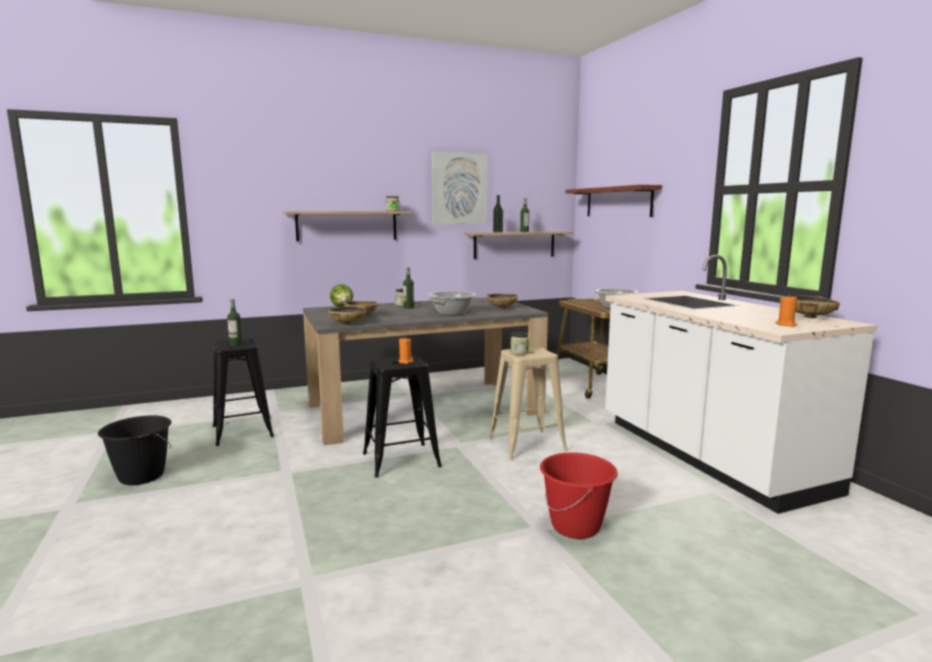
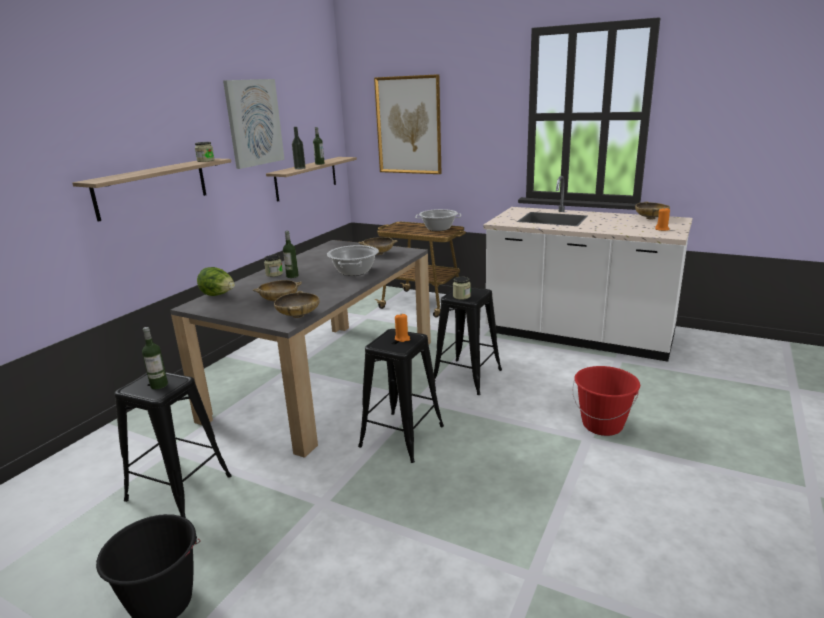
camera: 40 degrees left, 10 degrees up
beige stool [488,347,568,460] -> black stool [434,287,502,395]
shelf [565,185,662,217] -> picture [374,74,441,174]

